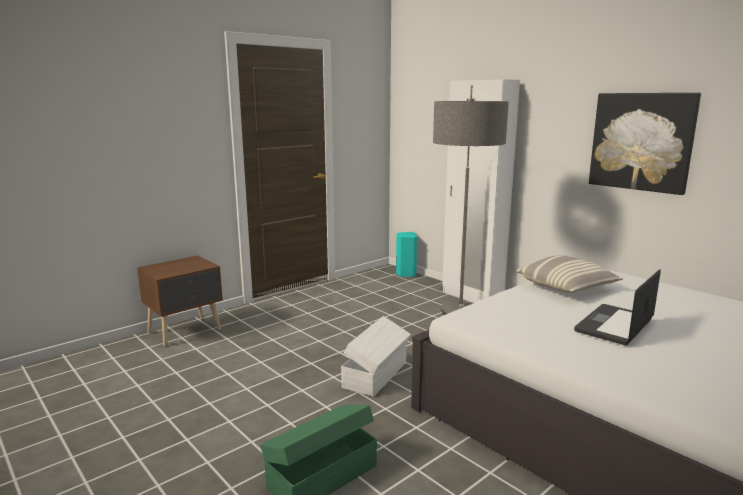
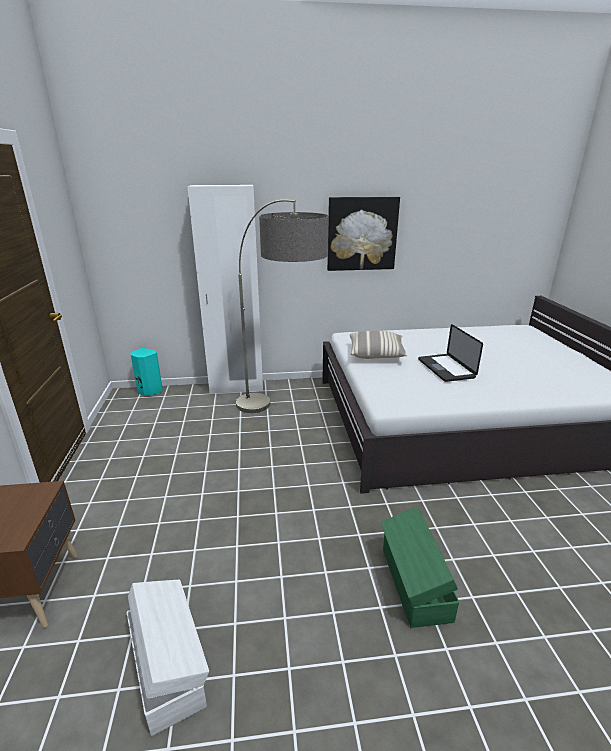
camera: 55 degrees left, 10 degrees up
white storage box [341,316,411,397] -> white storage box moved to [127,580,209,736]

